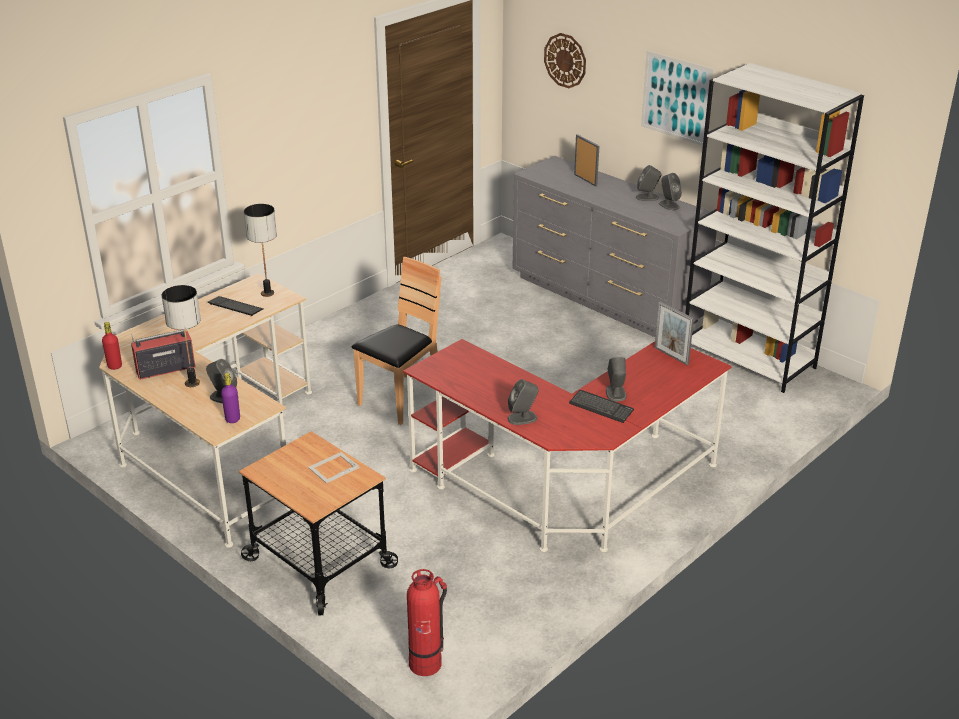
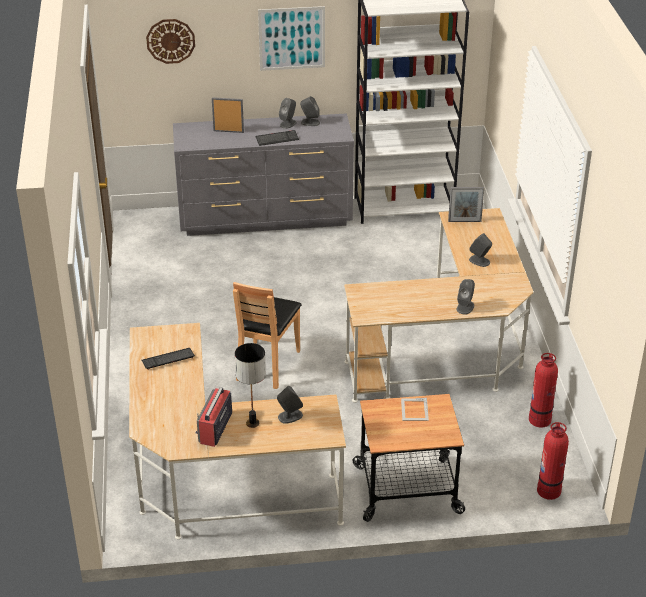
camera: 50 degrees left, 5 degrees up
red bottle [102,322,122,370] -> none
purple bottle [221,373,240,423] -> none
table lamp [244,204,277,297] -> none
brown chair [351,257,441,425] -> brown chair turned 150 degrees counterclockwise [233,282,302,389]
red desk [403,339,732,552] -> beige desk [344,208,533,402]
keyboard [569,390,634,423] -> keyboard moved to [256,130,299,146]
none -> fire extinguisher [529,353,558,427]

